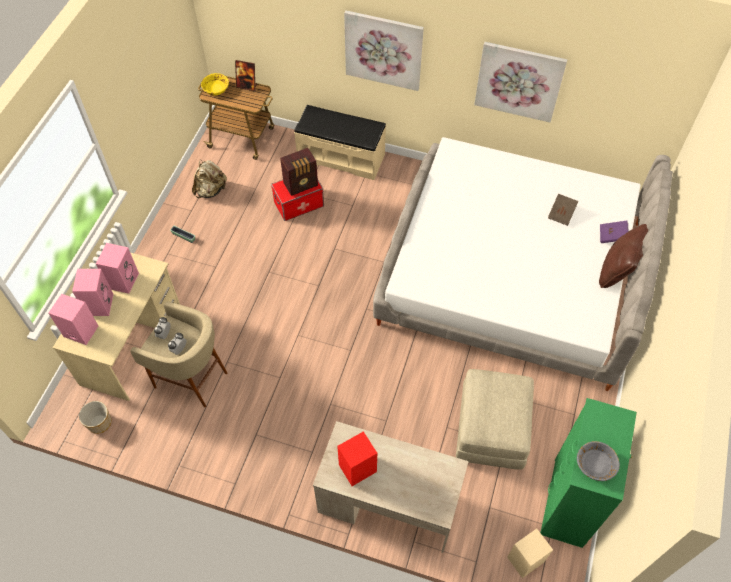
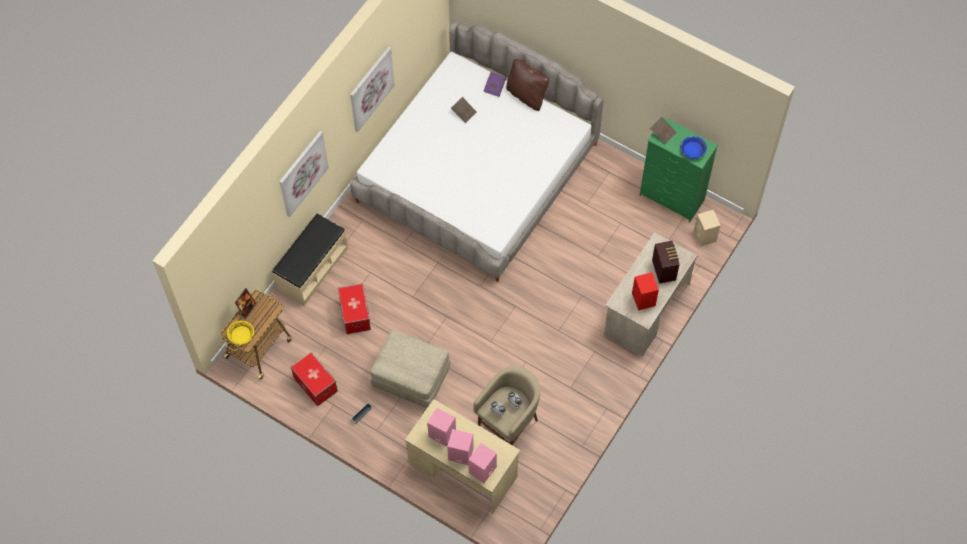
camera: 75 degrees left, 5 degrees up
planter [79,401,111,434] -> none
beige backpack [192,160,227,198] -> storage box [290,352,338,406]
radio [280,148,318,196] -> radio moved to [652,241,680,284]
beige ottoman [456,369,534,470] -> beige ottoman moved to [371,329,451,408]
grey bowl [577,441,620,481] -> blue bowl [680,136,707,159]
none -> brown book [650,117,677,144]

